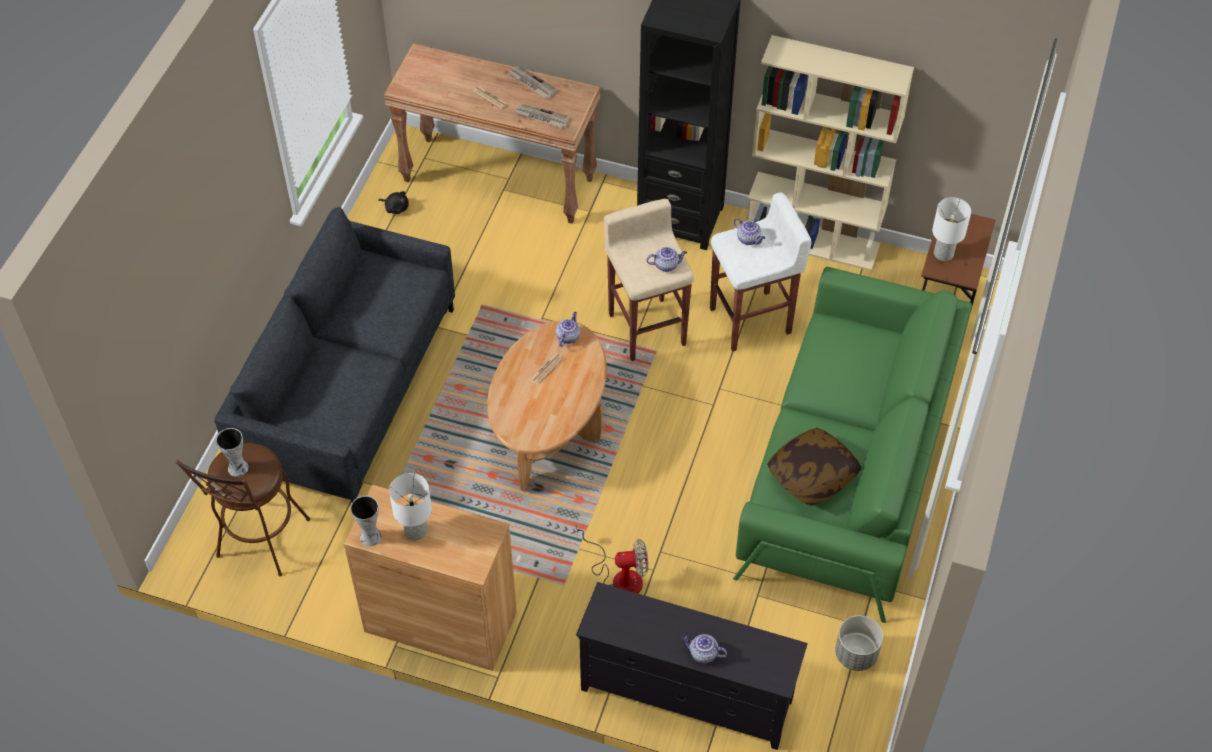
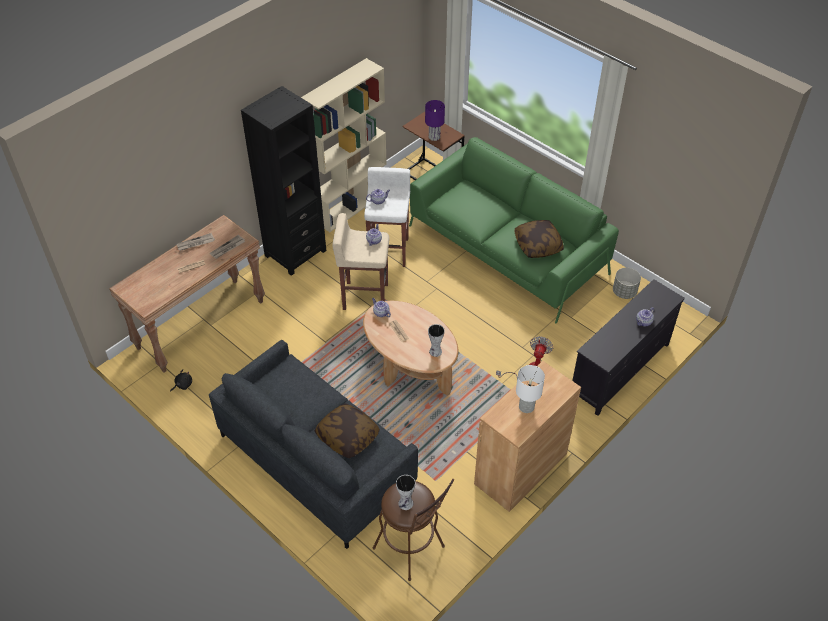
camera: 65 degrees left, 5 degrees down
vase [351,496,381,546] -> vase moved to [428,324,445,357]
white table lamp [932,197,971,261] -> purple table lamp [425,100,445,141]
none -> pillow [315,403,380,458]

